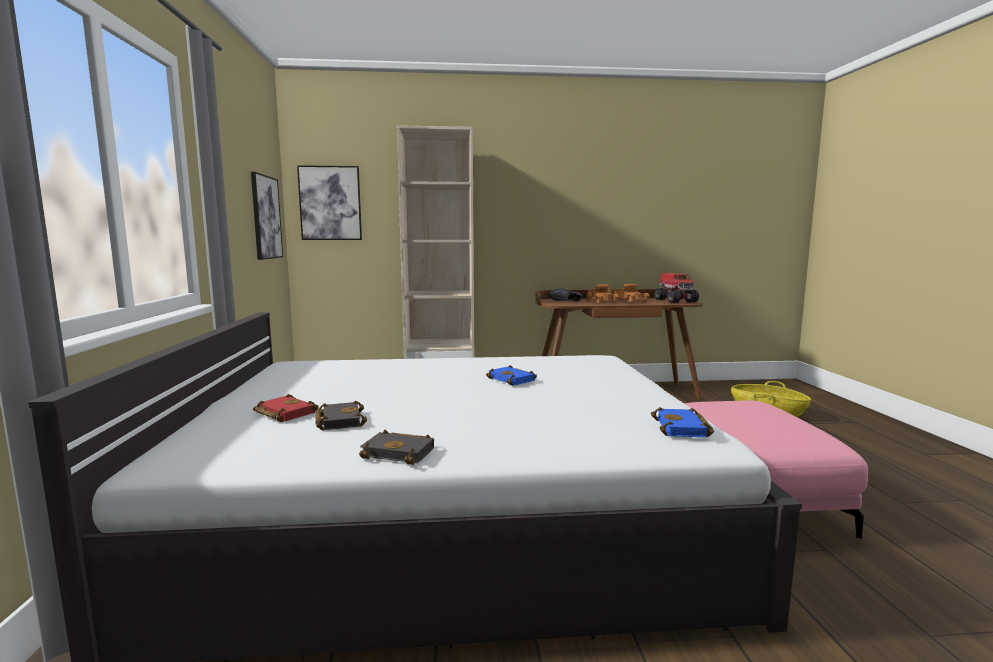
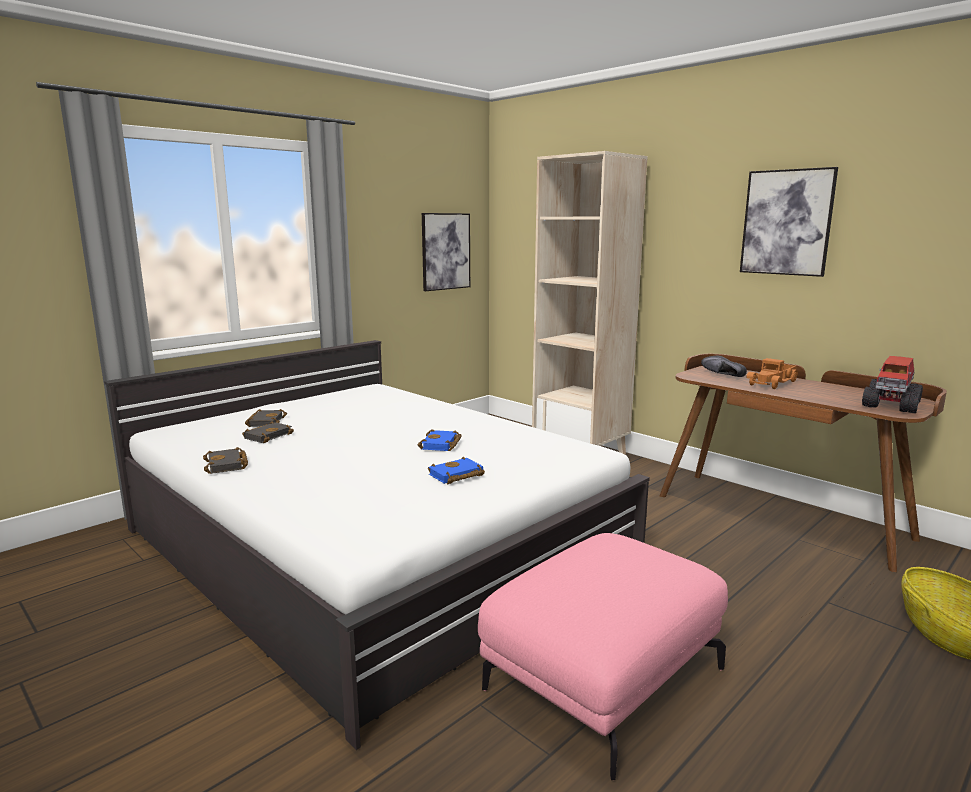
camera: 50 degrees right, 5 degrees up
red book [253,394,319,422] -> black book [245,409,287,427]
picture [297,165,362,240] -> picture moved to [740,167,838,277]
toy truck [611,284,650,303] -> none
blue book [651,407,714,437] -> blue book moved to [428,456,485,484]

